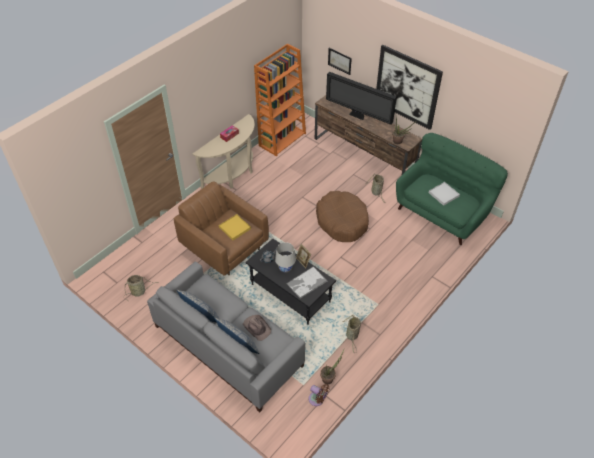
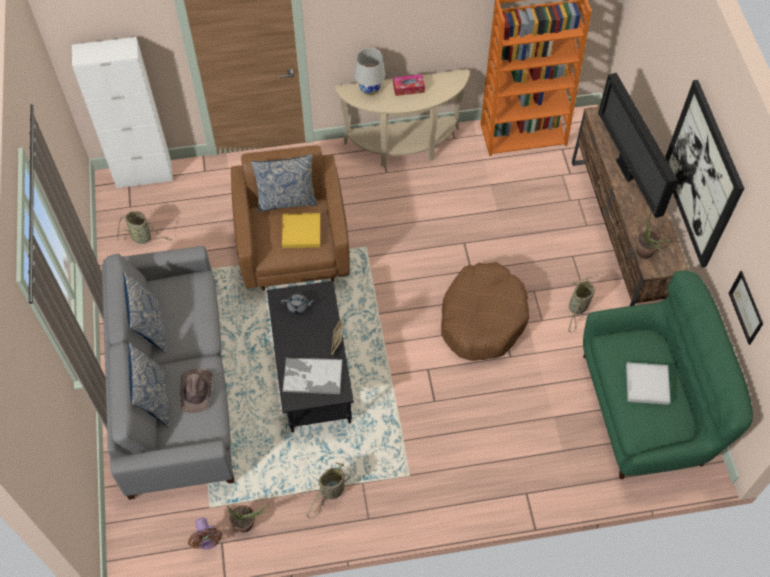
camera: 40 degrees right, 10 degrees up
white table lamp [275,242,296,273] -> white table lamp moved to [354,48,385,95]
picture [328,48,352,75] -> picture moved to [729,271,763,345]
none -> white cabinet [72,37,173,189]
none -> pillow [251,154,318,212]

